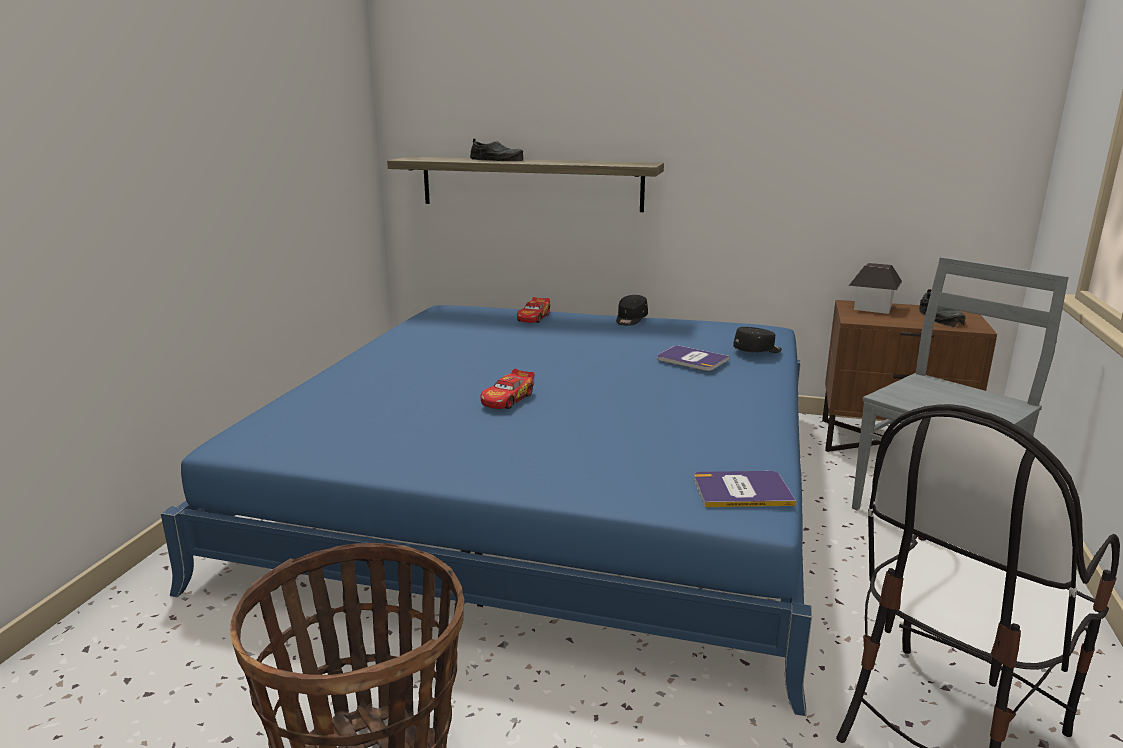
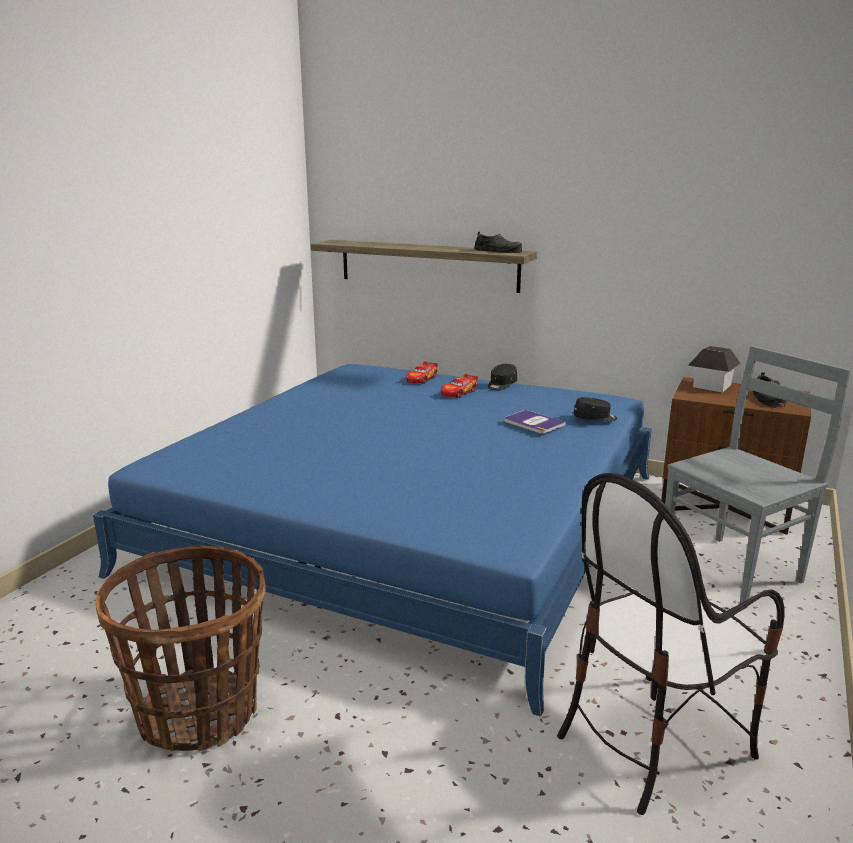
camera: 10 degrees right, 0 degrees up
black shoe [470,139,524,161] -> black shoe moved to [474,232,522,253]
toy car [480,369,534,409] -> toy car moved to [441,374,478,398]
book [694,471,796,507] -> none

